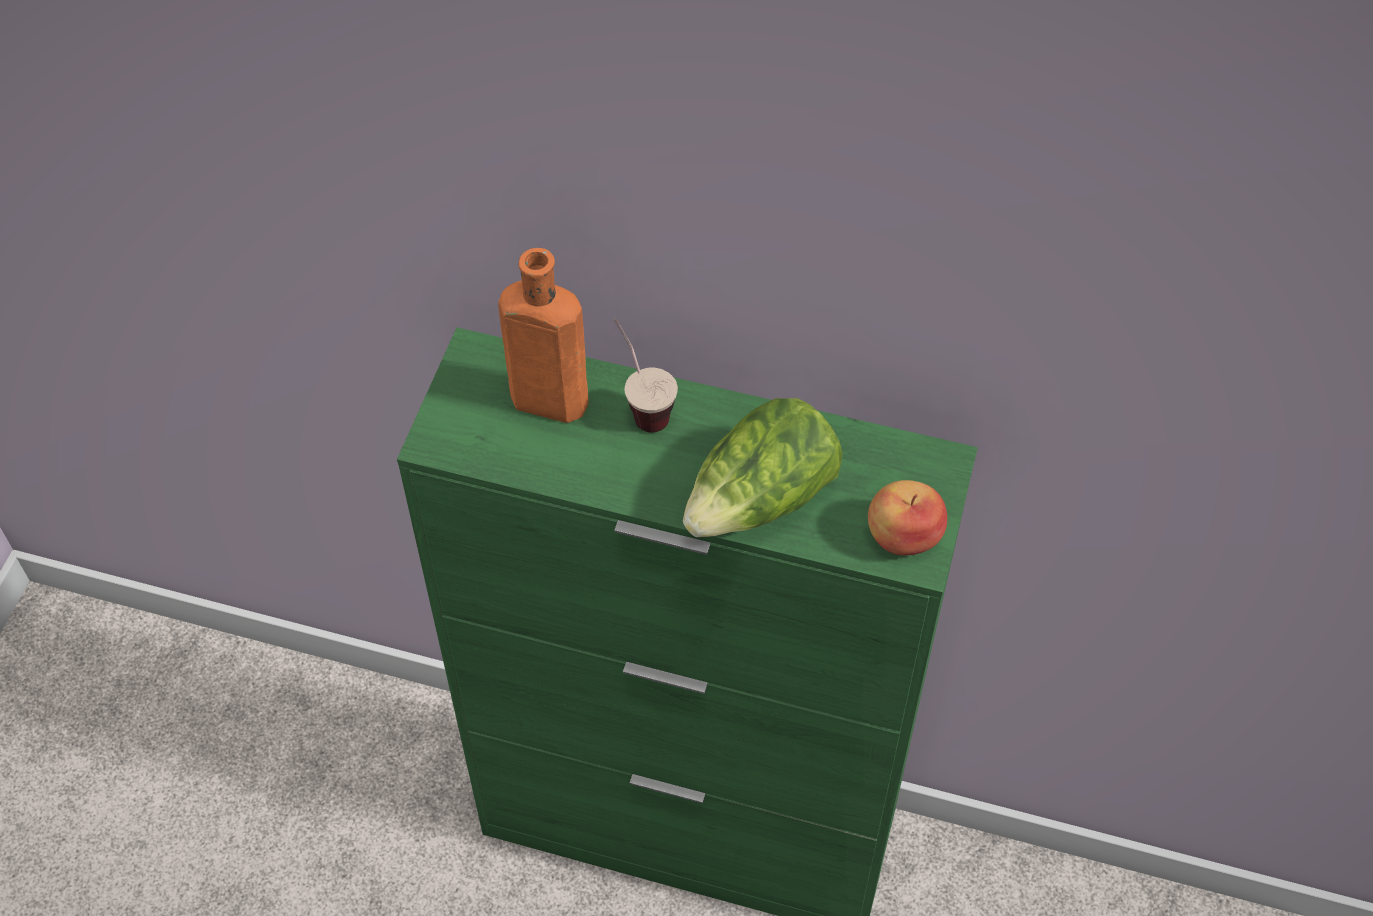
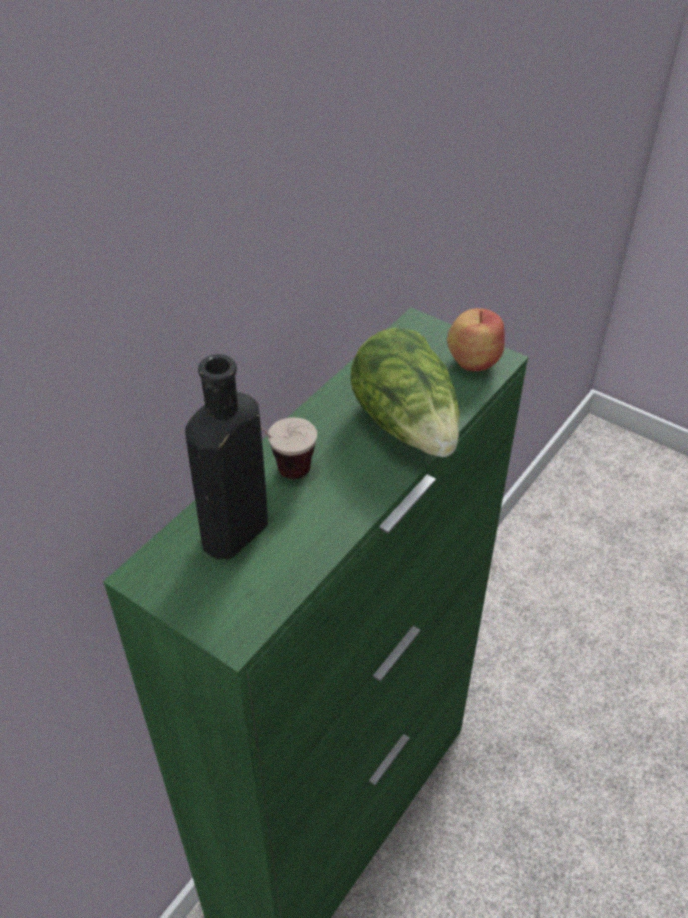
camera: 70 degrees left, 10 degrees down
orange bottle [498,248,589,423] -> black bottle [185,354,268,559]

